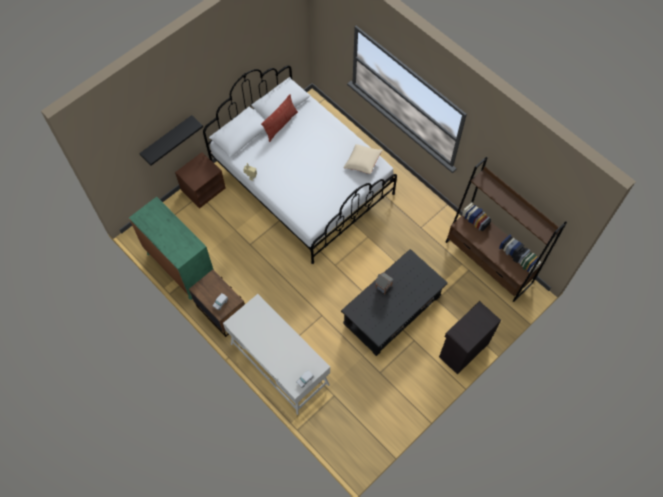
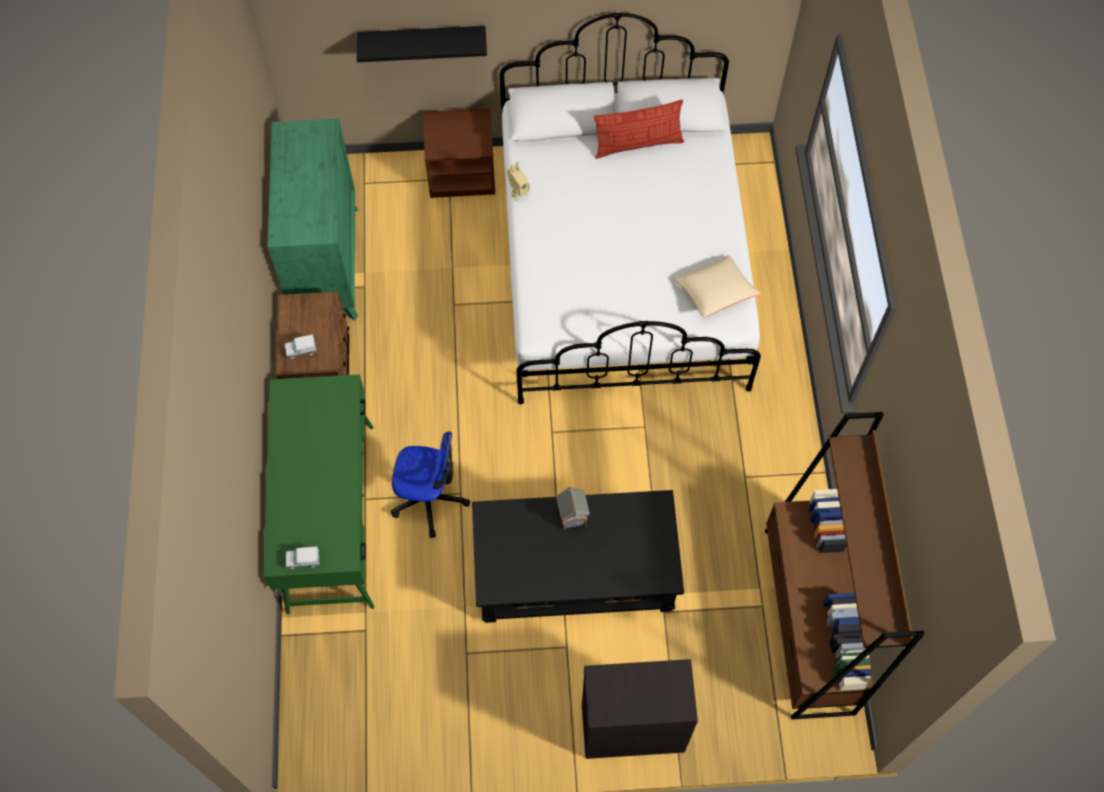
camera: 40 degrees right, 0 degrees up
white desk [223,294,330,415] -> green desk [263,374,375,614]
none -> office chair [391,432,470,538]

